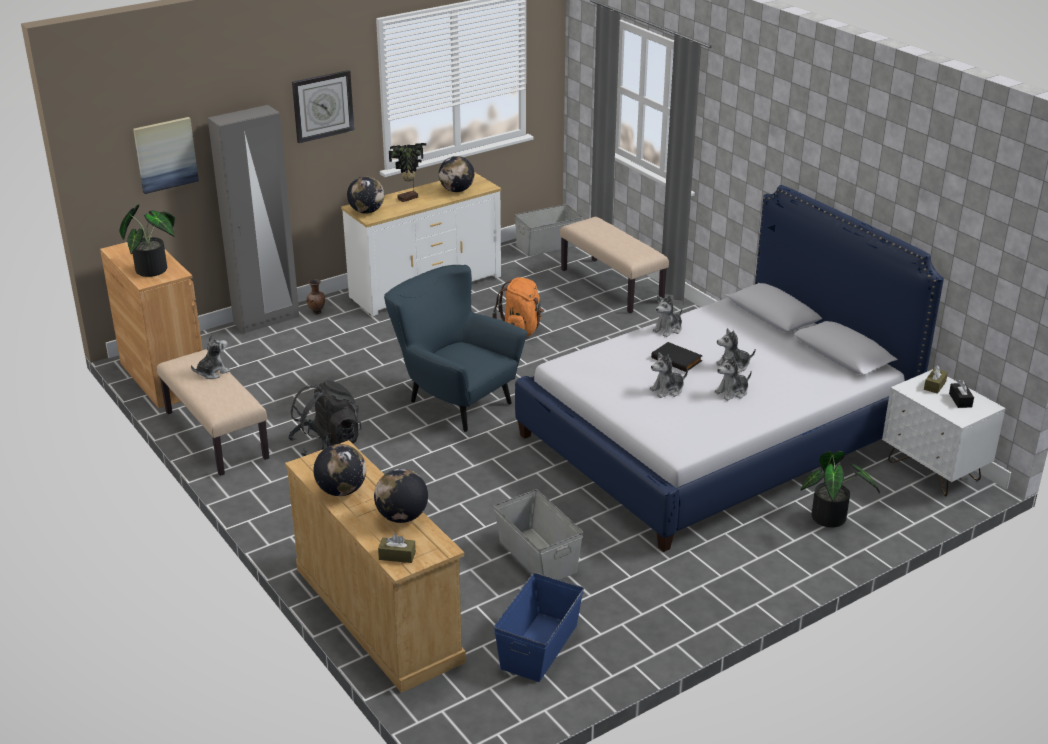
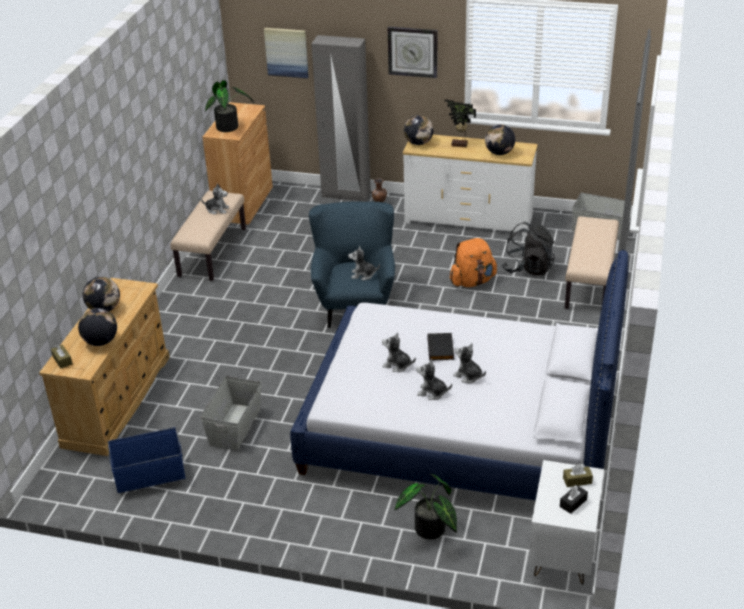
camera: 50 degrees right, 5 degrees up
black backpack [288,380,362,456] -> black backpack moved to [502,222,555,276]
plush toy [653,295,682,337] -> plush toy moved to [348,246,380,281]

